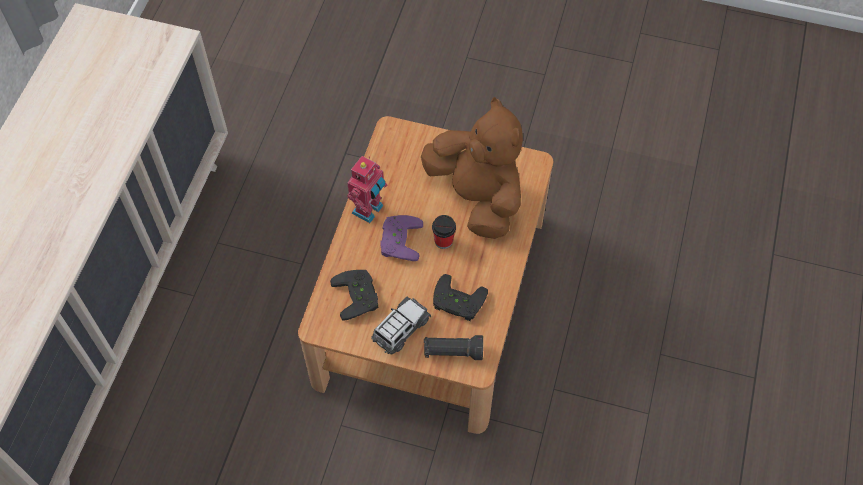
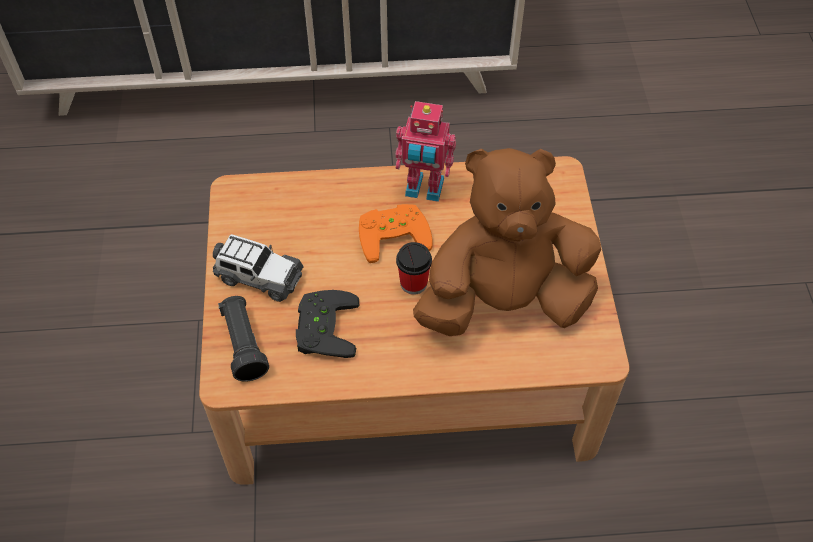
camera: 70 degrees right, 5 degrees down
black game controller [330,270,378,321] -> none
purple game controller [380,215,423,261] -> orange game controller [359,204,433,263]
brown plush toy [421,97,523,239] -> brown plush toy turned 135 degrees counterclockwise [413,148,601,336]

